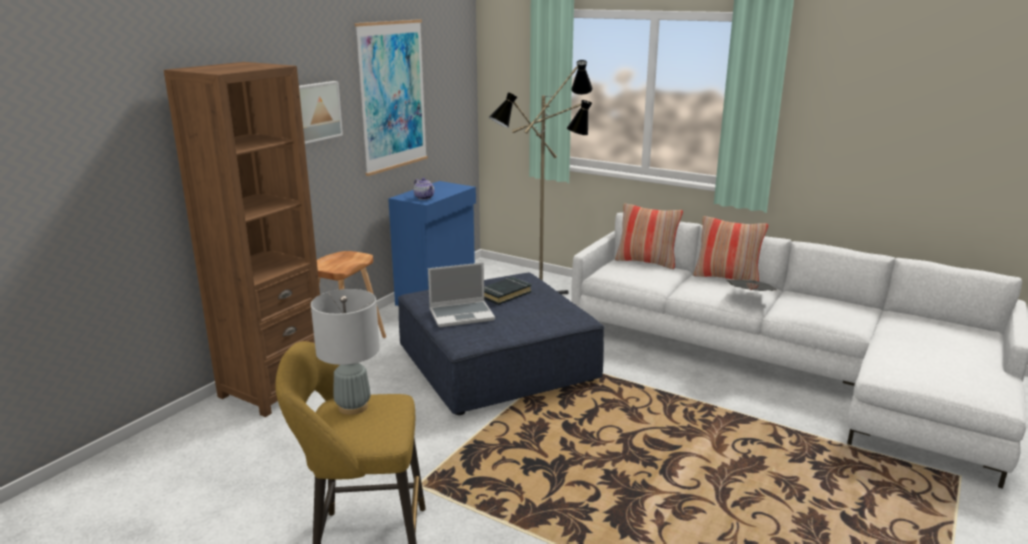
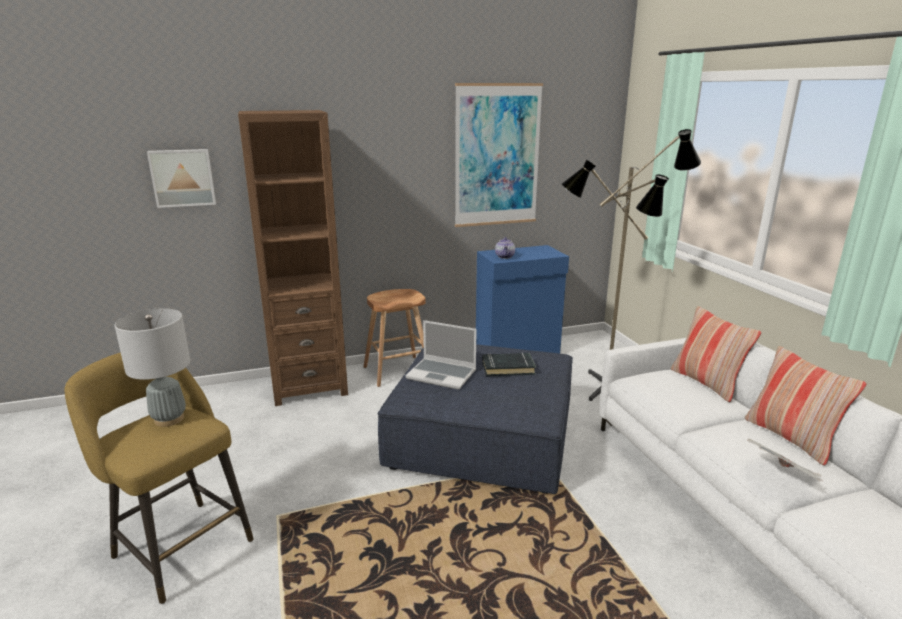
camera: 40 degrees right, 0 degrees up
picture [299,81,343,144] -> picture moved to [147,149,216,208]

